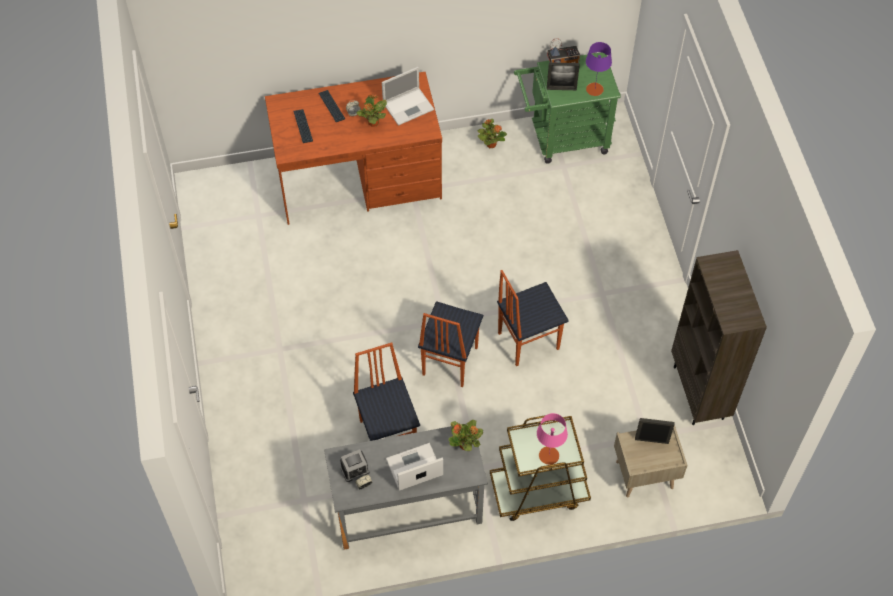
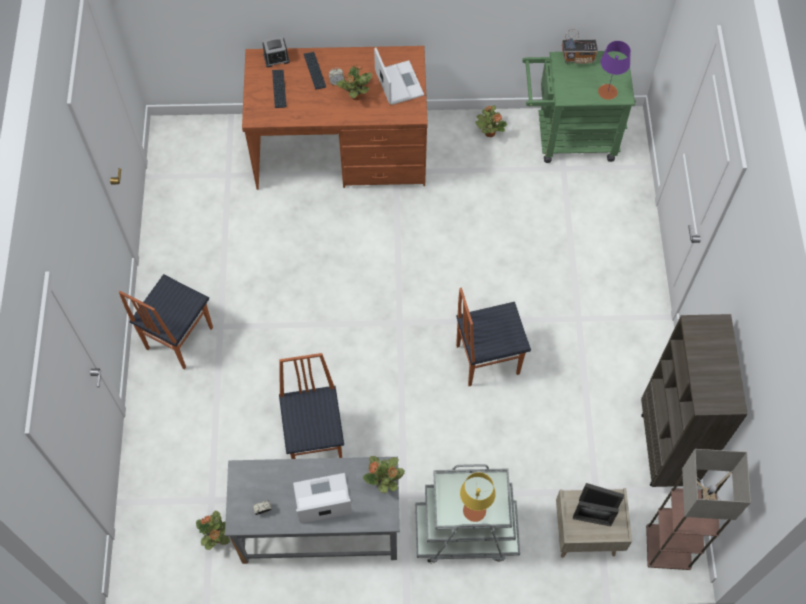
camera: 10 degrees right, 5 degrees up
alarm clock [340,449,370,482] -> alarm clock moved to [263,37,290,67]
laptop [382,67,434,126] -> laptop turned 90 degrees counterclockwise [374,48,424,105]
chair [418,301,483,387] -> chair moved to [119,274,213,369]
brown cart [490,415,591,521] -> grey cart [415,464,520,563]
pink table lamp [537,413,568,465] -> yellow table lamp [460,472,496,522]
picture frame [547,62,580,90] -> picture frame moved to [573,501,619,526]
none -> potted plant [196,511,230,550]
none -> floor lamp [646,449,751,570]

